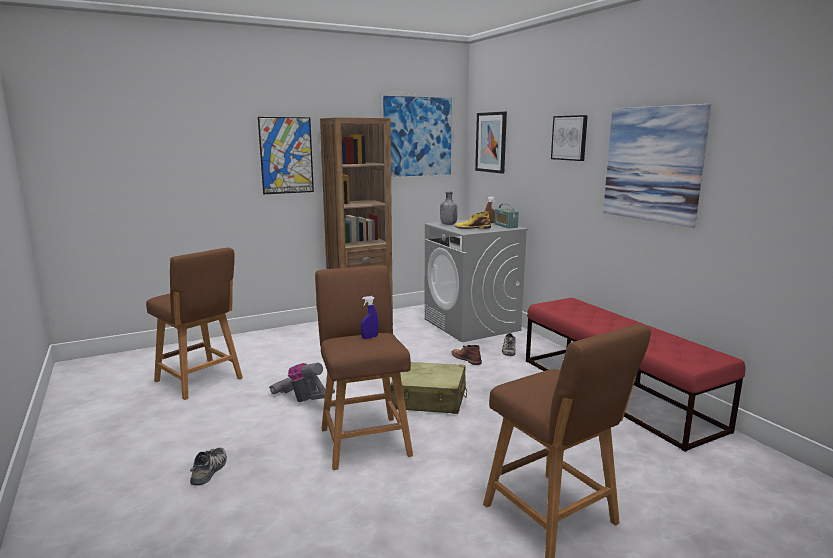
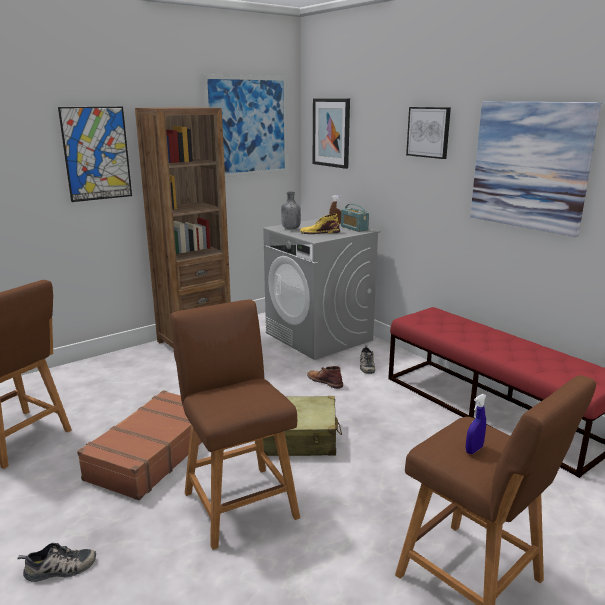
camera: 10 degrees left, 5 degrees up
shoe [190,447,227,485] -> shoe turned 75 degrees clockwise [17,543,96,582]
vacuum cleaner [269,363,335,402] -> brown suitcase [77,390,202,500]
blue spray bottle [361,296,379,339] -> blue spray bottle moved to [466,394,486,454]

